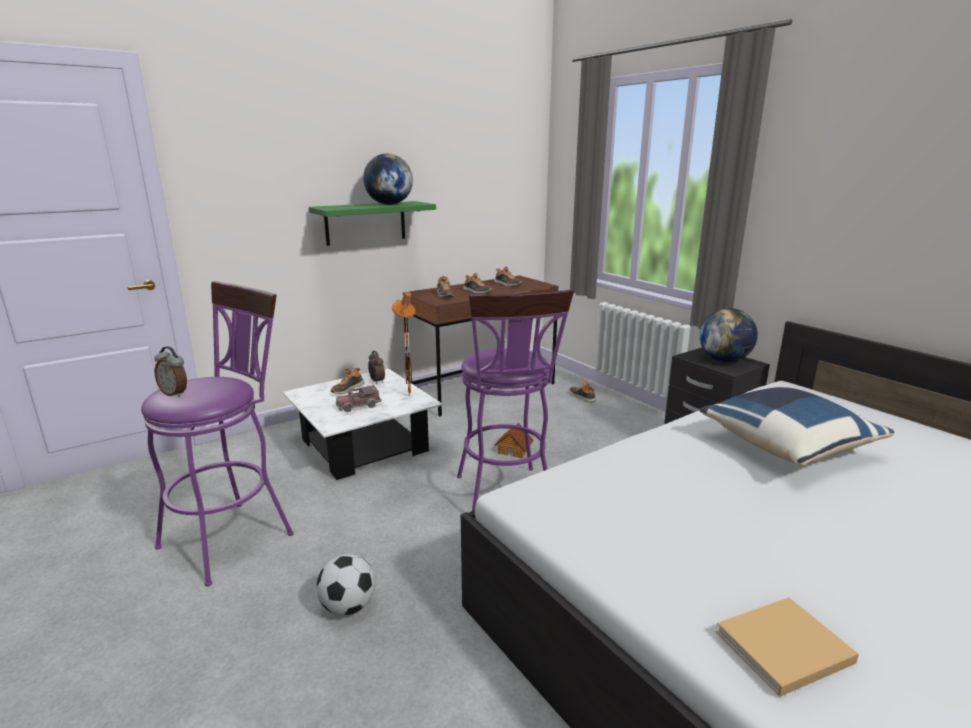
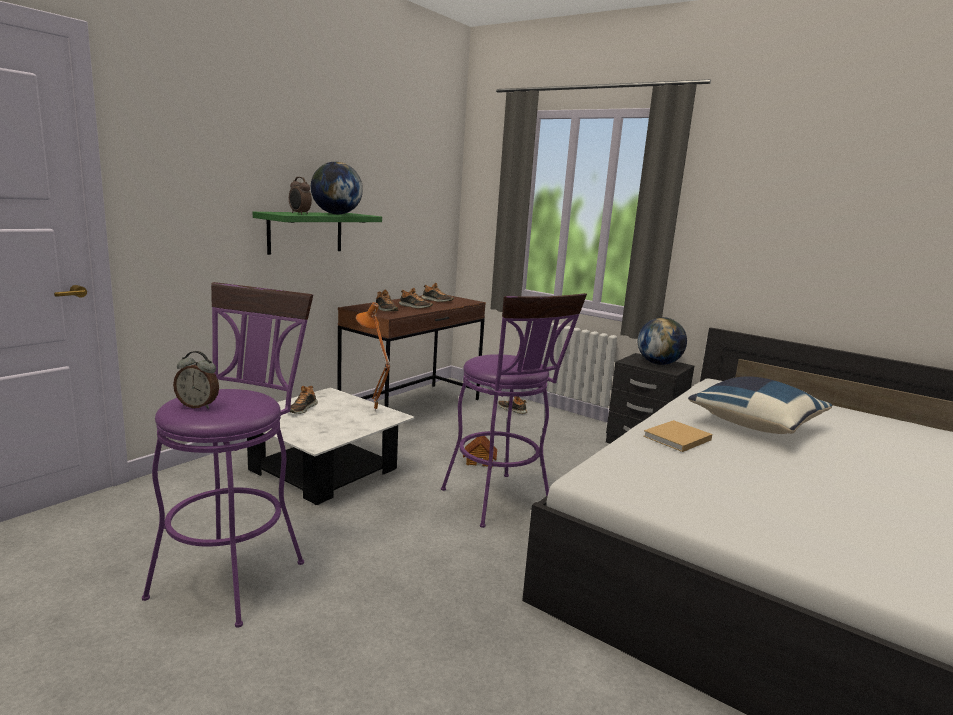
camera: 20 degrees left, 5 degrees down
football [316,554,375,615] -> none
toy truck [336,385,382,412] -> none
alarm clock [368,351,385,383] -> alarm clock moved to [289,177,312,215]
beige book [716,597,859,697] -> beige book moved to [643,420,712,452]

